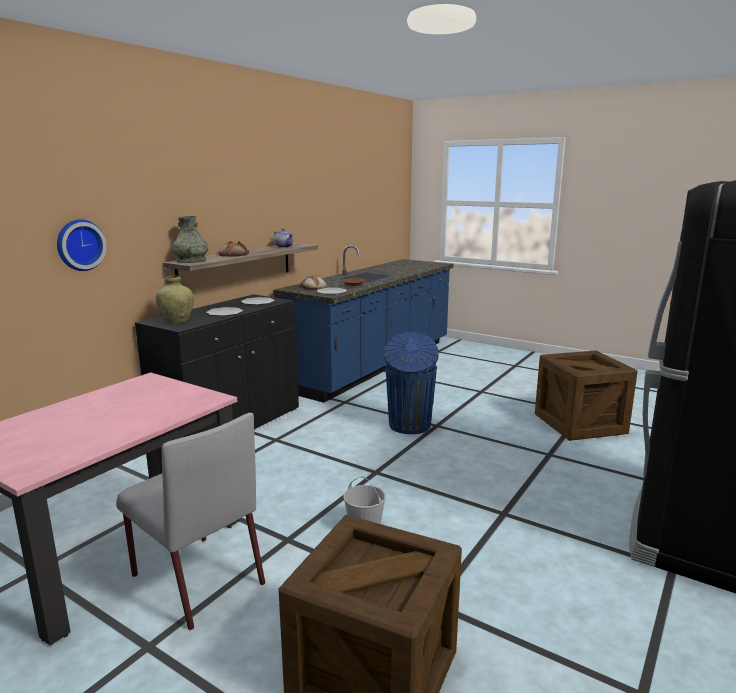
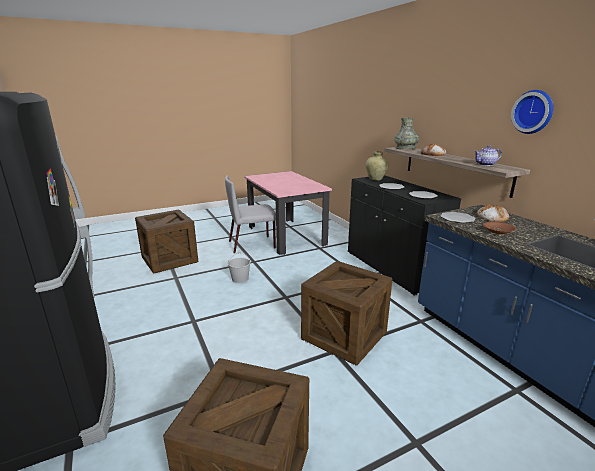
camera: 120 degrees right, 5 degrees up
wall clock [57,219,107,271] -> wall clock moved to [511,90,553,134]
blue trash can [384,332,439,434] -> crate [301,261,392,366]

